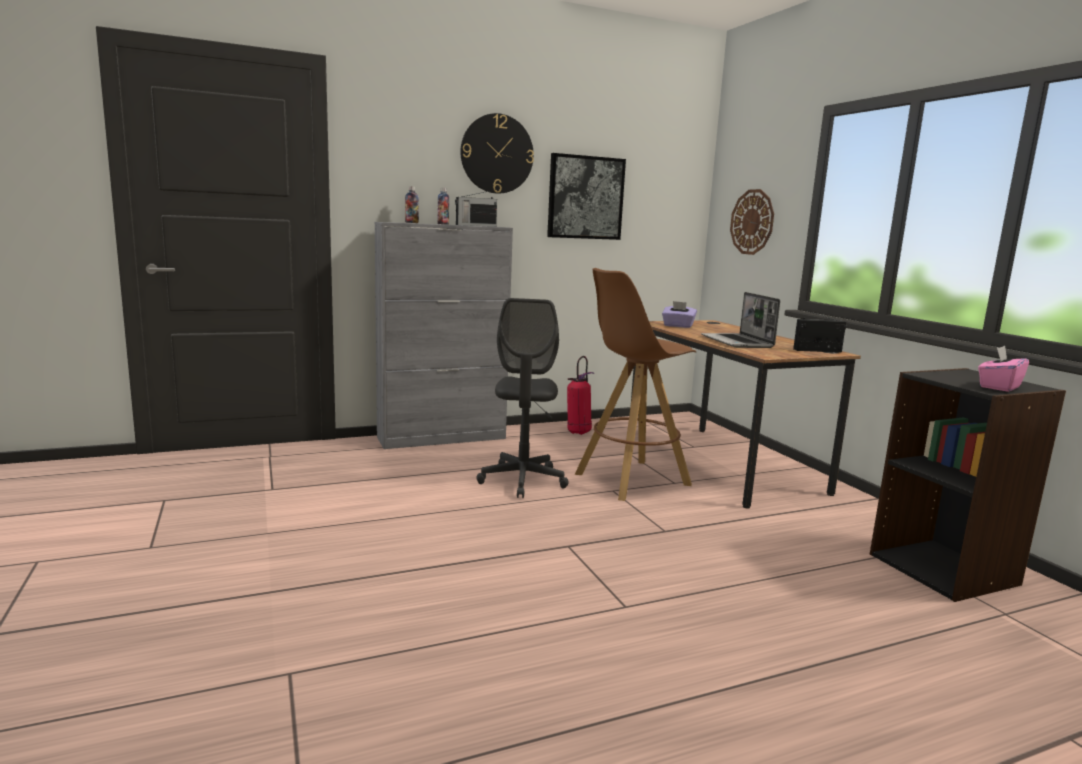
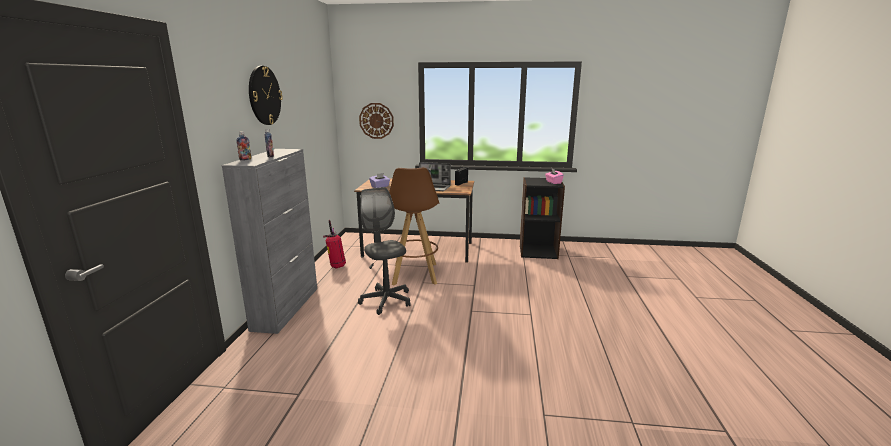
camera: 60 degrees left, 5 degrees up
radio [455,191,497,227] -> none
grey office chair [476,298,569,498] -> grey office chair turned 150 degrees counterclockwise [358,187,411,315]
picture [547,153,626,240] -> none

